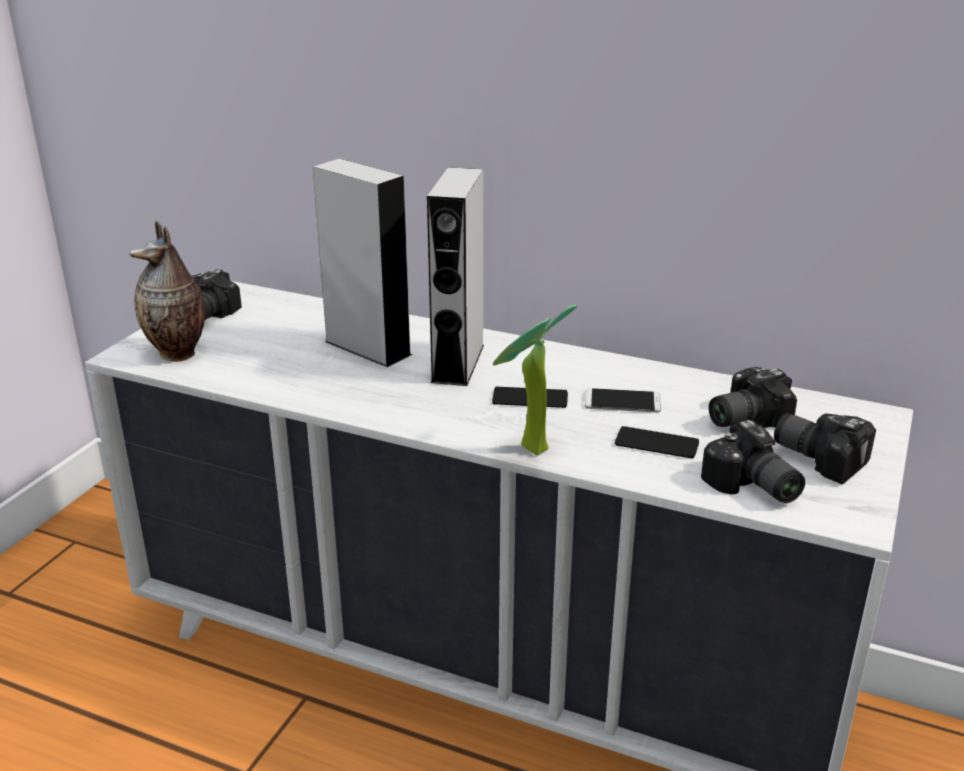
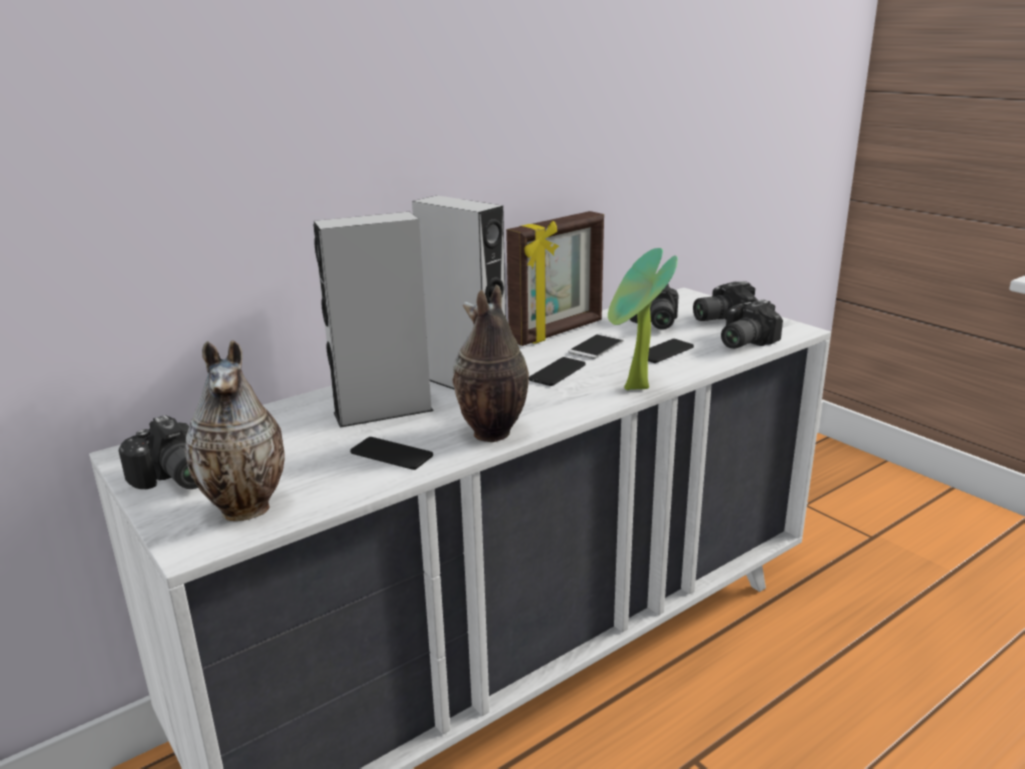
camera: 60 degrees left, 5 degrees down
camera [701,419,805,503] -> camera turned 135 degrees clockwise [721,299,783,349]
none -> phone [350,437,433,470]
none -> vase [452,285,529,442]
none -> picture frame [506,211,604,346]

